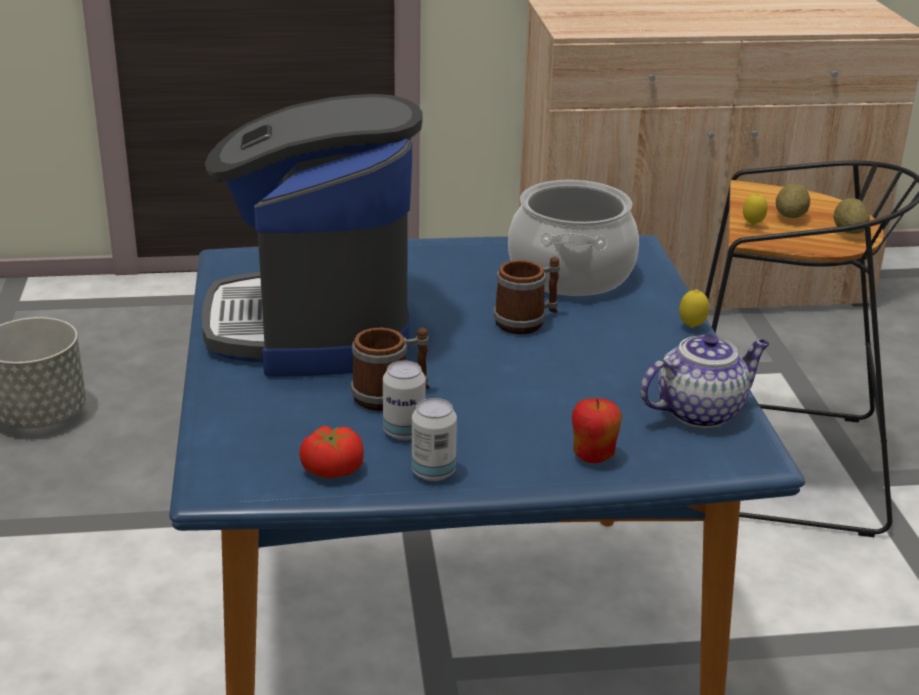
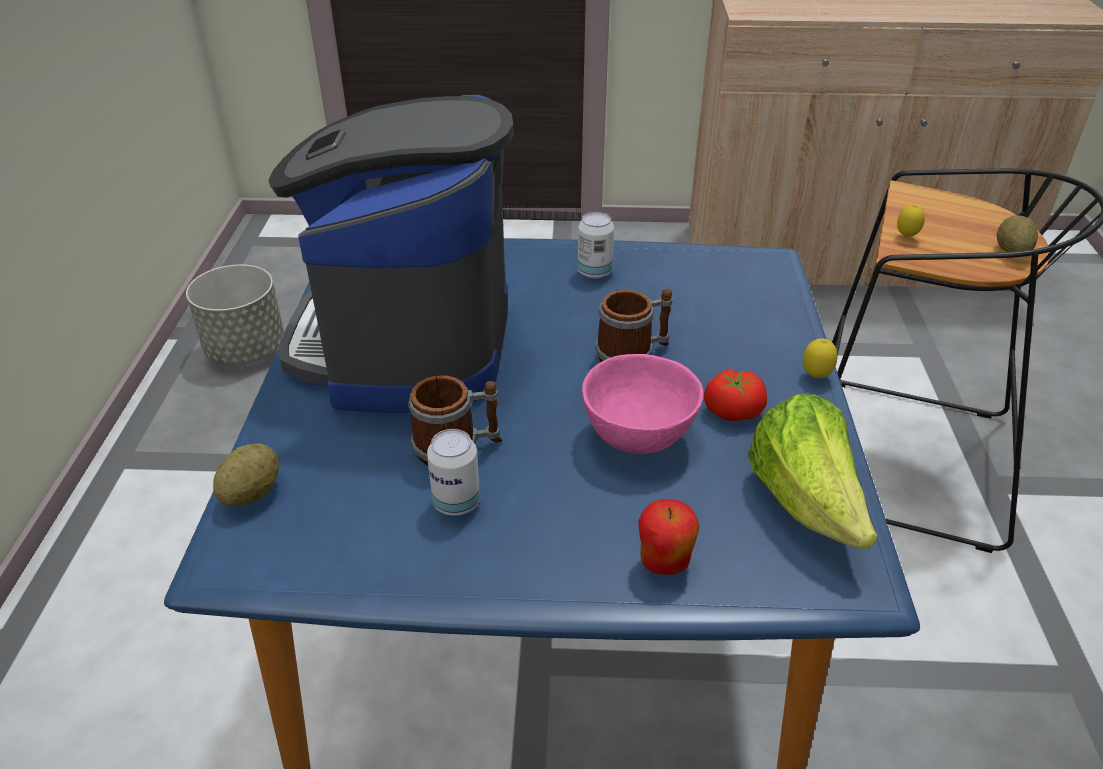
camera: 10 degrees right, 10 degrees up
tomato [299,425,364,478] -> tomato moved to [704,368,767,421]
can [412,398,457,481] -> can moved to [577,212,614,279]
cooking pot [508,180,639,296] -> none
teapot [640,334,770,428] -> lettuce [748,394,878,549]
potato [776,183,810,218] -> potato moved to [213,444,279,507]
none -> pink bowl [582,354,703,454]

